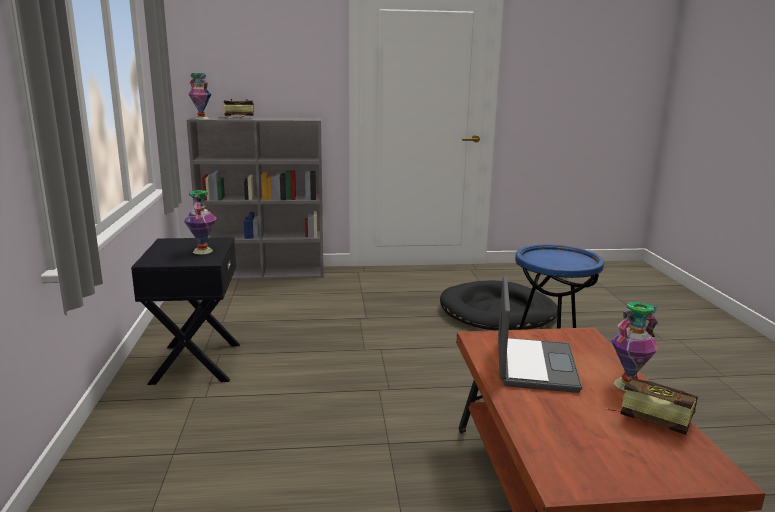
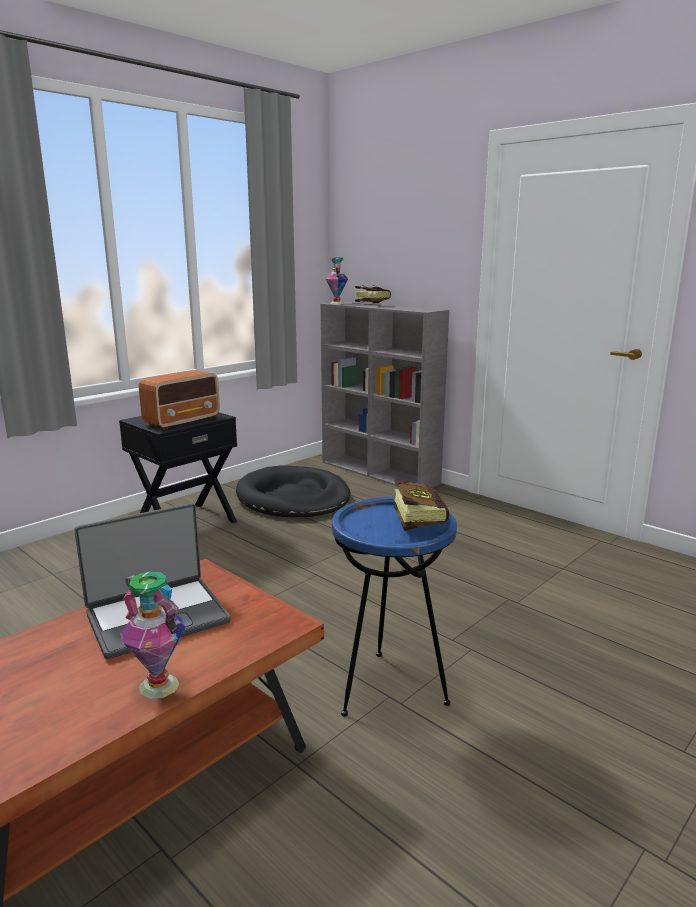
camera: 50 degrees right, 0 degrees up
vase [184,190,216,254] -> radio [139,370,220,429]
black dog bed [440,280,558,330] -> black dog bed moved to [236,465,351,517]
book [605,378,698,435] -> book moved to [394,479,450,531]

